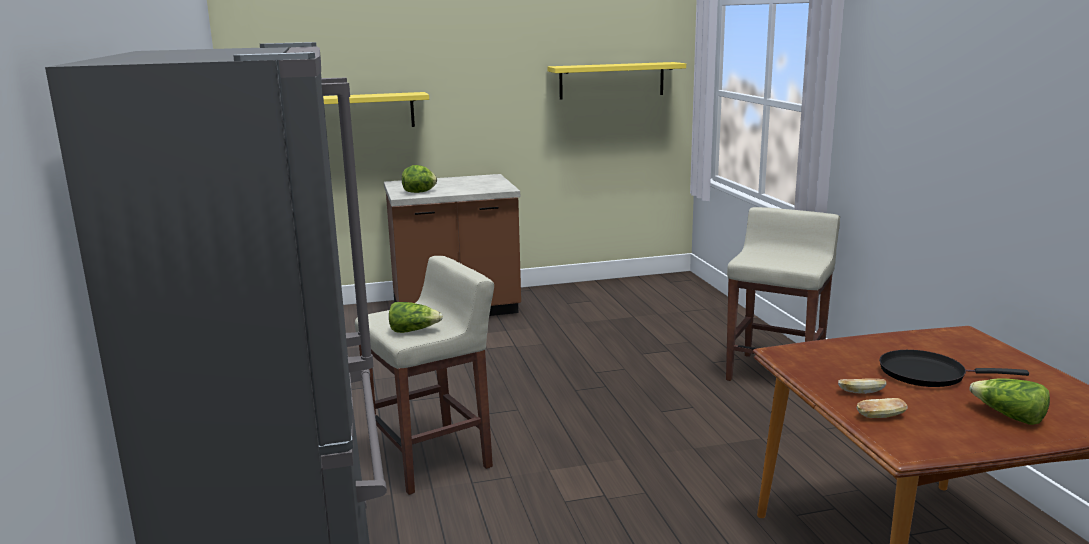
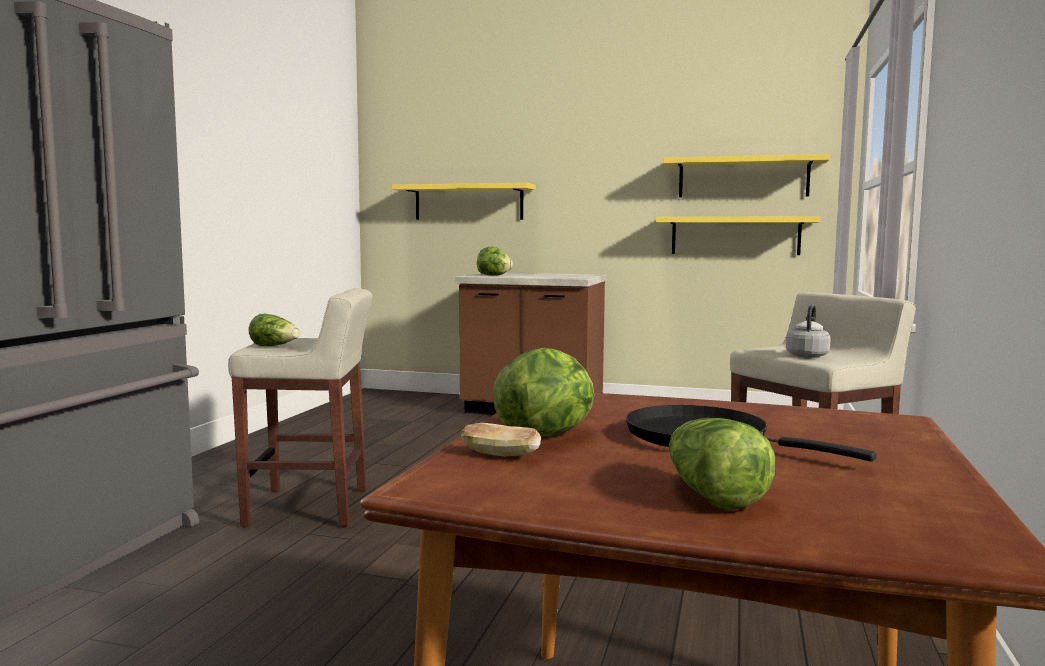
camera: 30 degrees right, 10 degrees down
bread [838,378,887,394] -> lettuce [493,348,594,436]
none -> yellow shelf [656,217,820,255]
none -> grey kettle [786,304,831,358]

